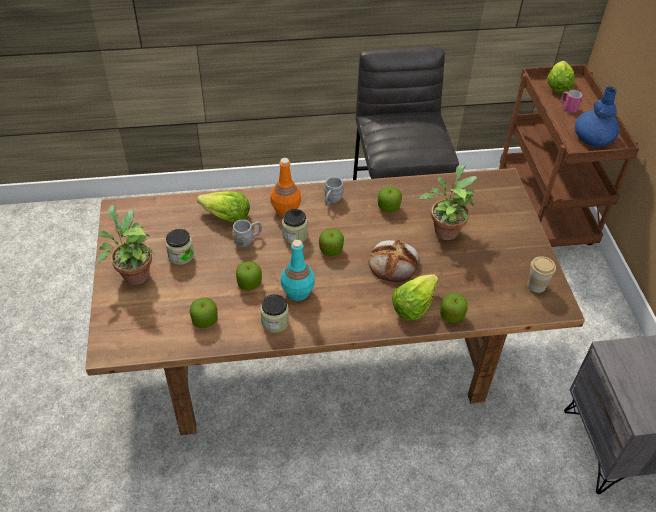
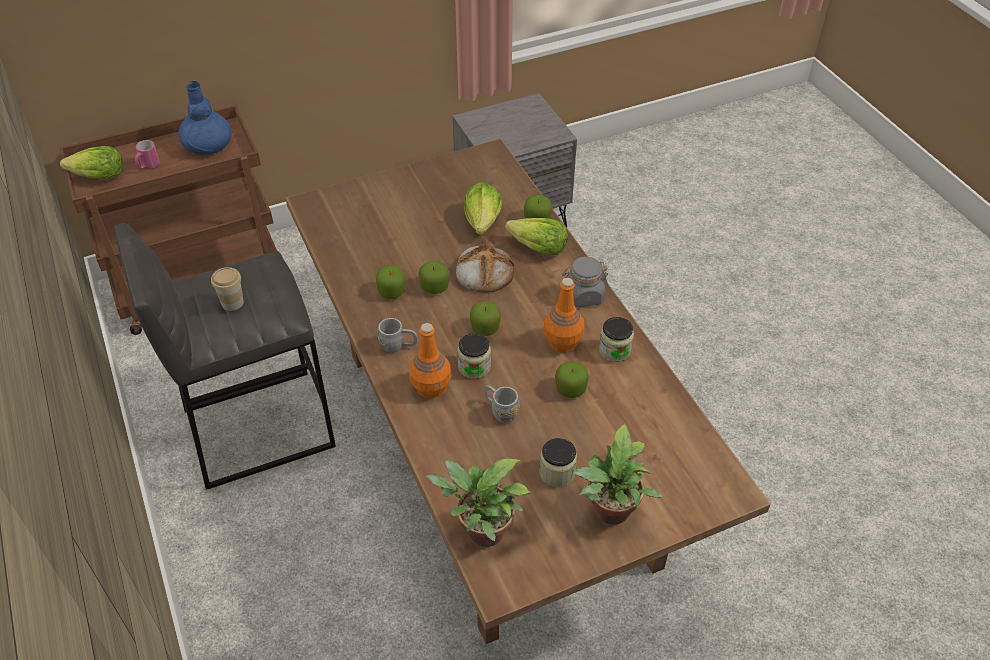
camera: 105 degrees left, 0 degrees up
apple [190,298,217,328] -> apple moved to [418,261,450,294]
lettuce [197,191,250,223] -> lettuce moved to [464,182,502,235]
turquoise bottle [281,240,315,301] -> orange bottle [543,278,585,352]
potted plant [420,163,478,240] -> potted plant moved to [425,459,531,547]
cup [527,256,556,293] -> cup moved to [211,267,244,311]
none -> grey jar [562,257,608,307]

